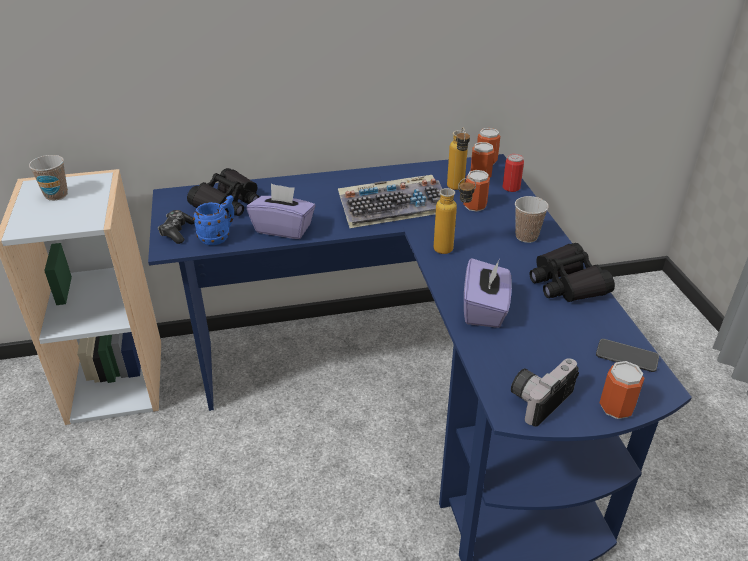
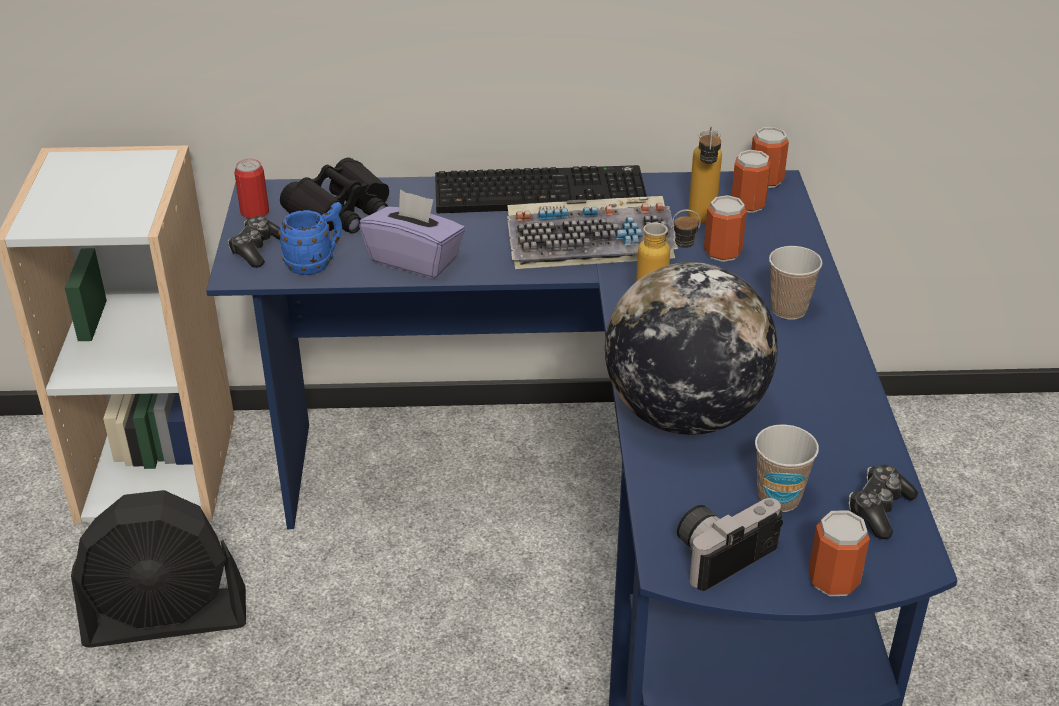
camera: 10 degrees right, 0 degrees up
cup [29,155,68,201] -> cup moved to [755,424,819,512]
purple tissue box [464,258,512,328] -> globe [605,262,778,435]
can [503,154,524,192] -> can moved to [234,159,269,219]
black binoculars [529,243,615,302] -> none
phone [596,339,659,372] -> game controller [848,465,918,539]
none -> black fan [71,490,246,648]
none -> keyboard [435,165,647,213]

